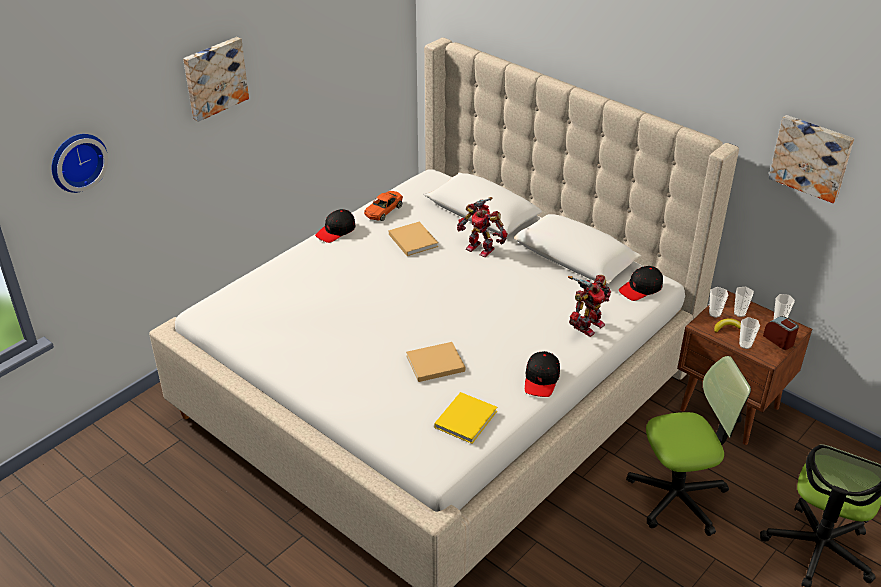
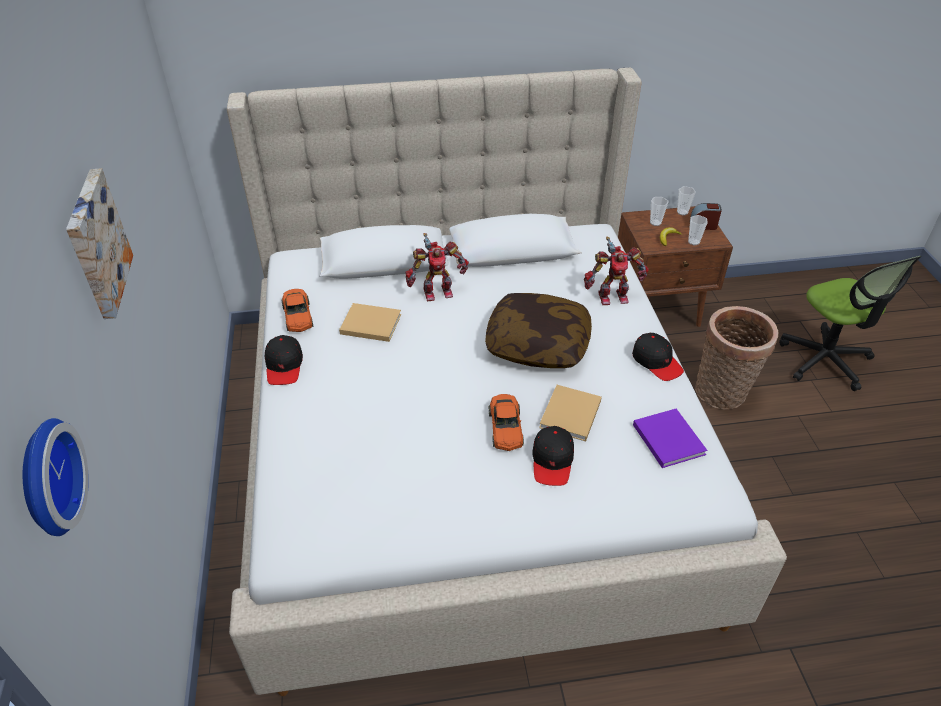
camera: 50 degrees left, 5 degrees up
yellow book [434,392,497,444] -> purple book [633,409,707,468]
toy robot [568,275,611,337] -> toy robot turned 90 degrees clockwise [584,237,649,305]
black cap [619,266,663,301] -> black cap moved to [532,426,574,486]
office chair [626,356,751,536] -> basket [695,306,778,409]
cup [709,287,728,318] -> none
picture [769,115,854,203] -> none
none -> pillow [485,293,592,368]
none -> orange toy car [489,394,524,451]

